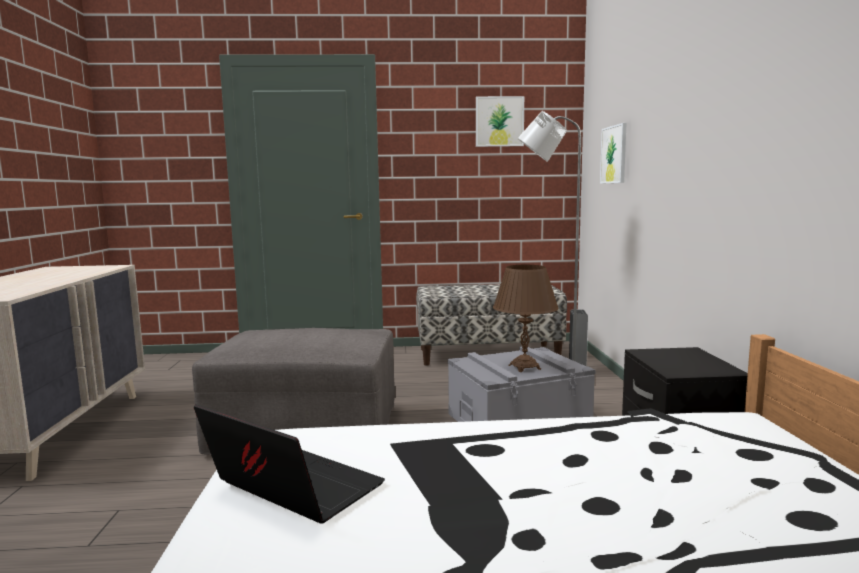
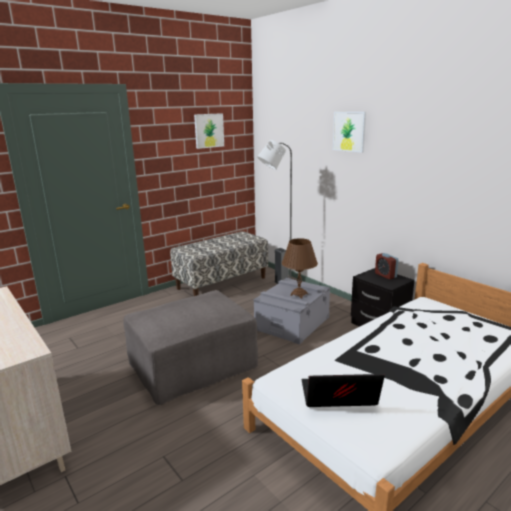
camera: 35 degrees left, 10 degrees up
picture [600,123,627,184] -> picture moved to [333,112,366,153]
none -> alarm clock [375,253,398,279]

